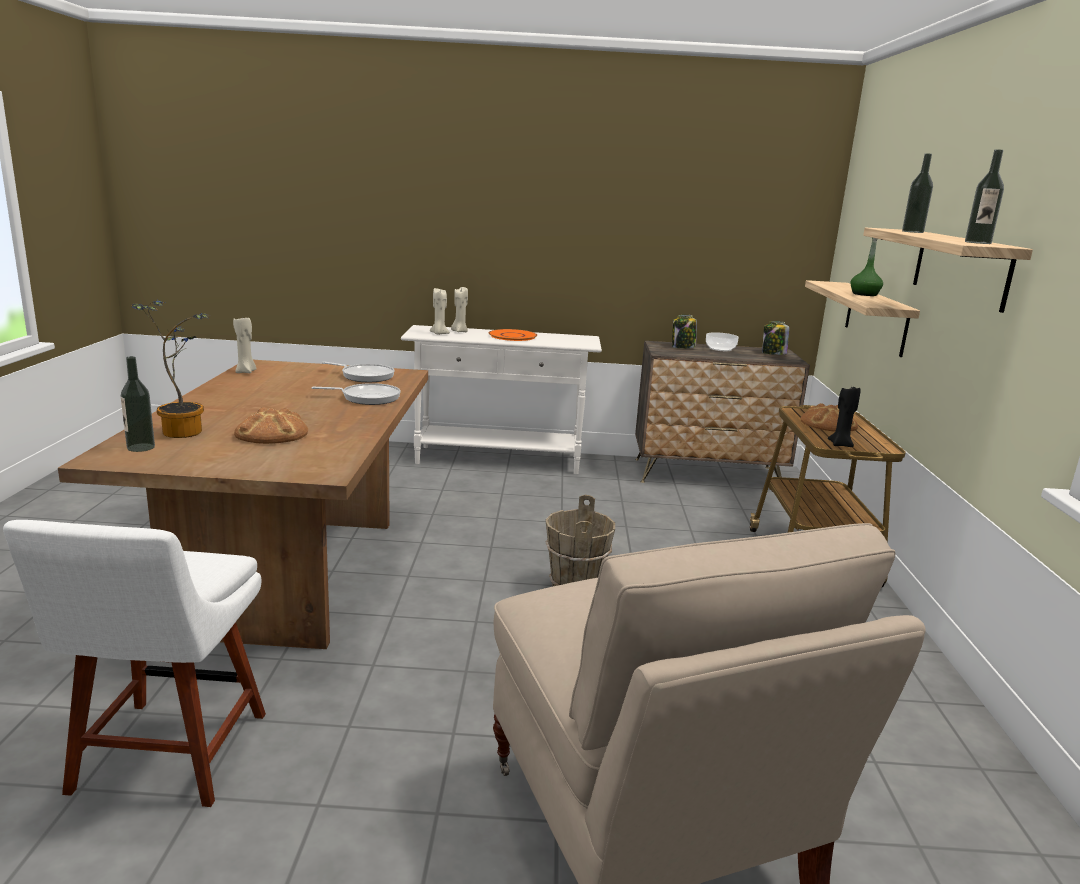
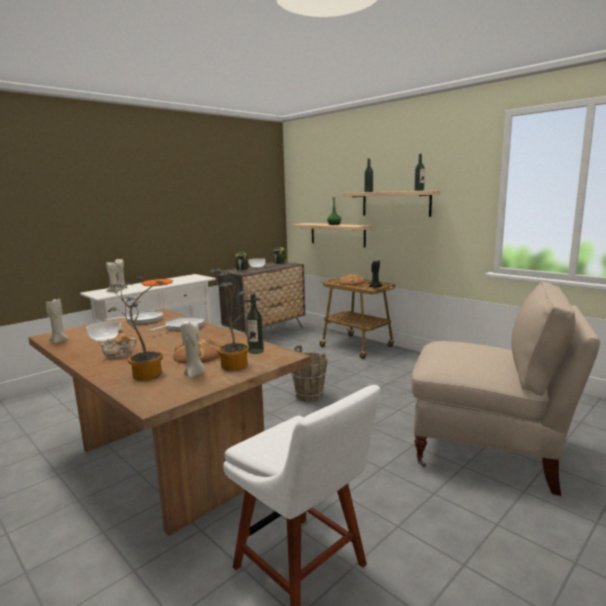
camera: 45 degrees left, 5 degrees down
bottle [121,356,155,452] -> bottle moved to [246,294,264,354]
none -> bowl [87,321,121,342]
none -> teapot [99,329,137,359]
none -> beige candle [181,322,206,378]
none -> potted plant [209,269,262,371]

